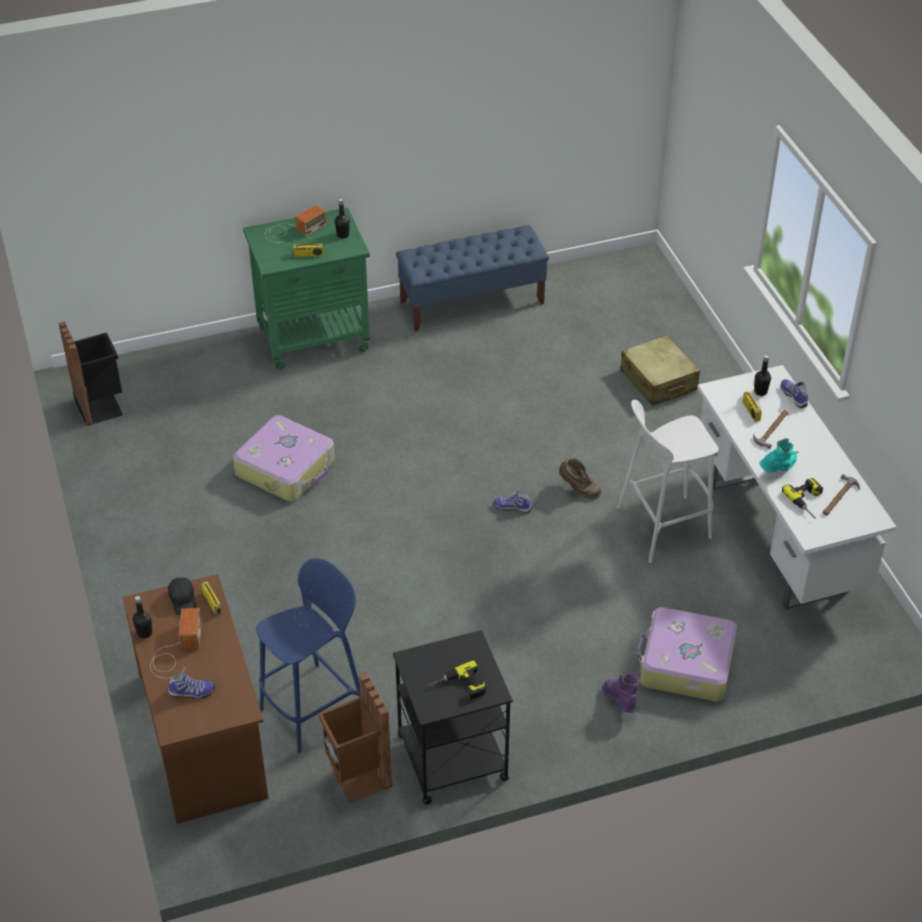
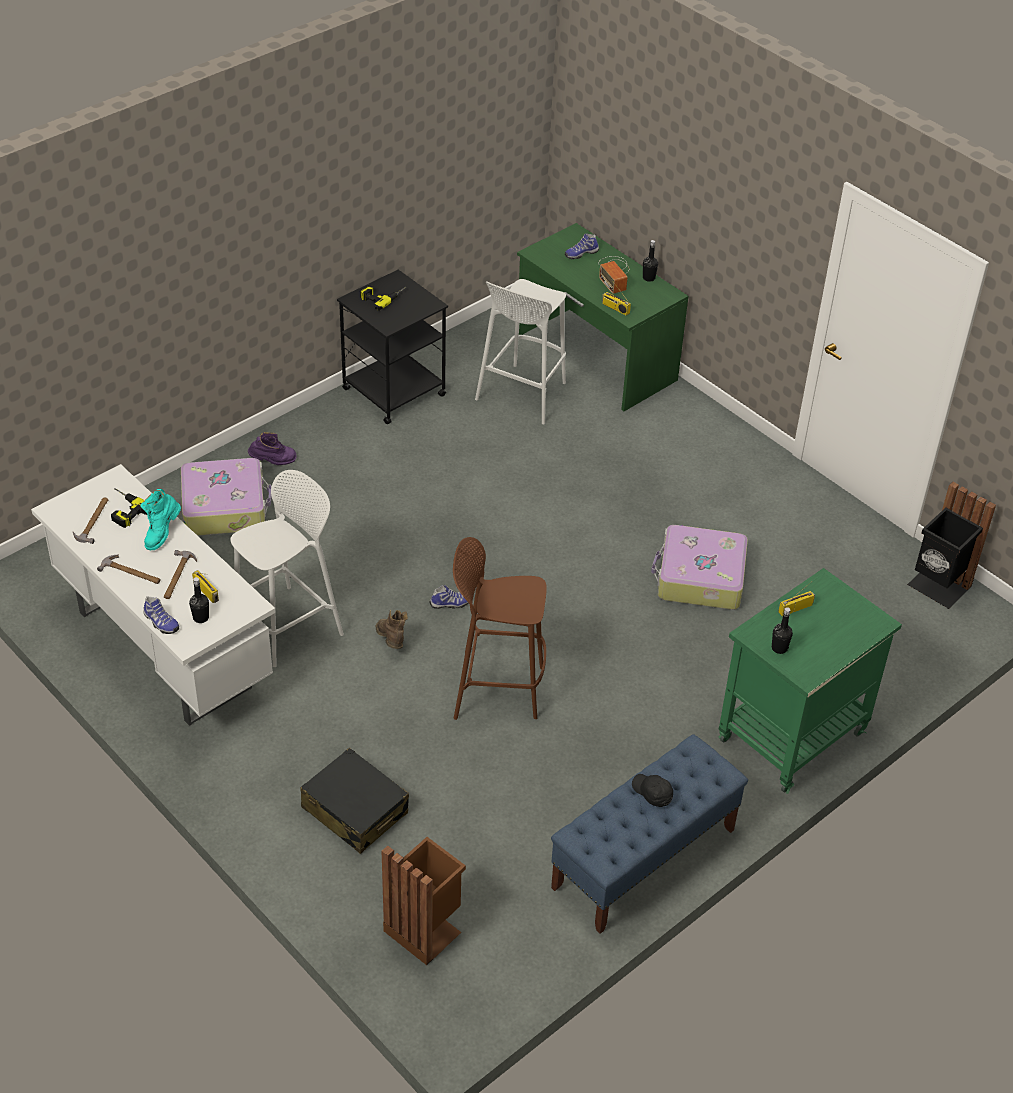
camera: 155 degrees right, 0 degrees up
brown desk [123,574,269,824] -> green desk [517,223,688,411]
black cap [168,578,196,616] -> black cap moved to [632,774,673,807]
blue stool [256,558,361,753] -> white stool [475,279,566,424]
radio [265,205,327,243] -> none
brown trash can [318,672,393,803] -> brown trash can moved to [382,837,466,965]
brown boot [559,458,602,499] -> brown boot turned 60 degrees clockwise [376,610,408,649]
purple boot [602,673,639,713] -> purple boot turned 60 degrees counterclockwise [248,432,297,465]
beige suitcase [621,335,700,406] -> black suitcase [300,748,409,854]
none -> hammer [97,555,161,584]
none -> brown stool [453,537,547,720]

